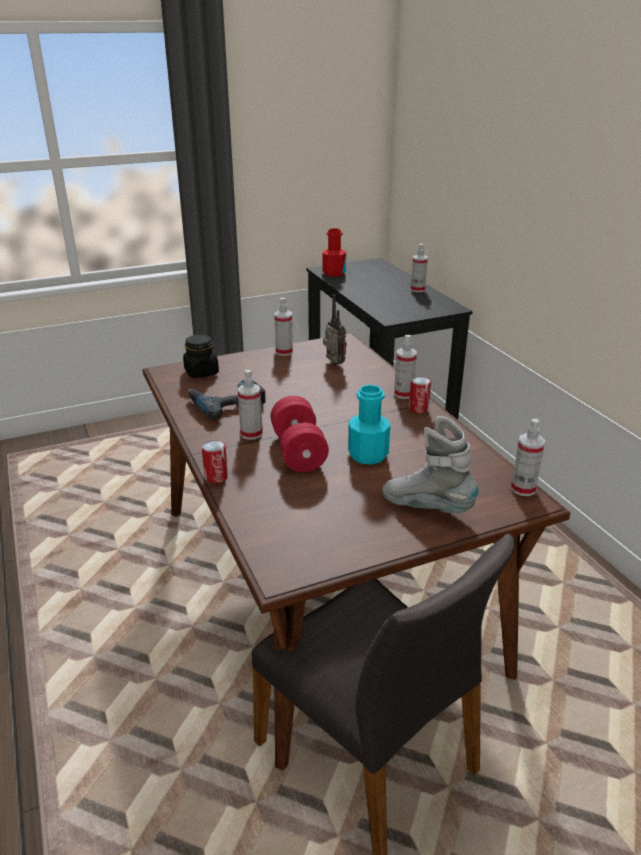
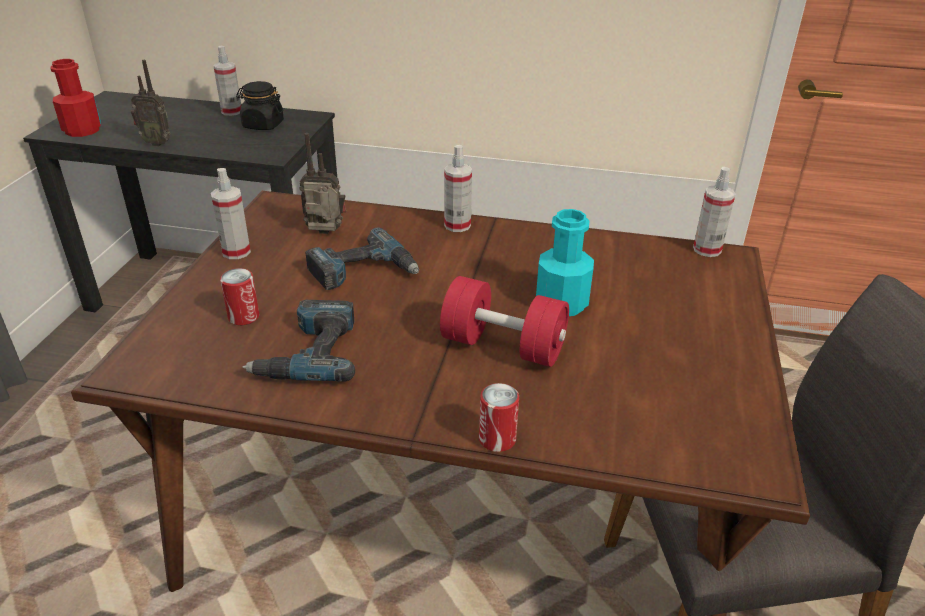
camera: 55 degrees left, 5 degrees up
black jar [183,334,219,378] -> black jar moved to [236,81,284,130]
spray bottle [238,370,263,440] -> none
grey boot [382,416,478,513] -> none
can [409,377,431,414] -> can moved to [220,268,259,325]
none -> radio [131,60,171,147]
none -> power drill [305,228,419,290]

